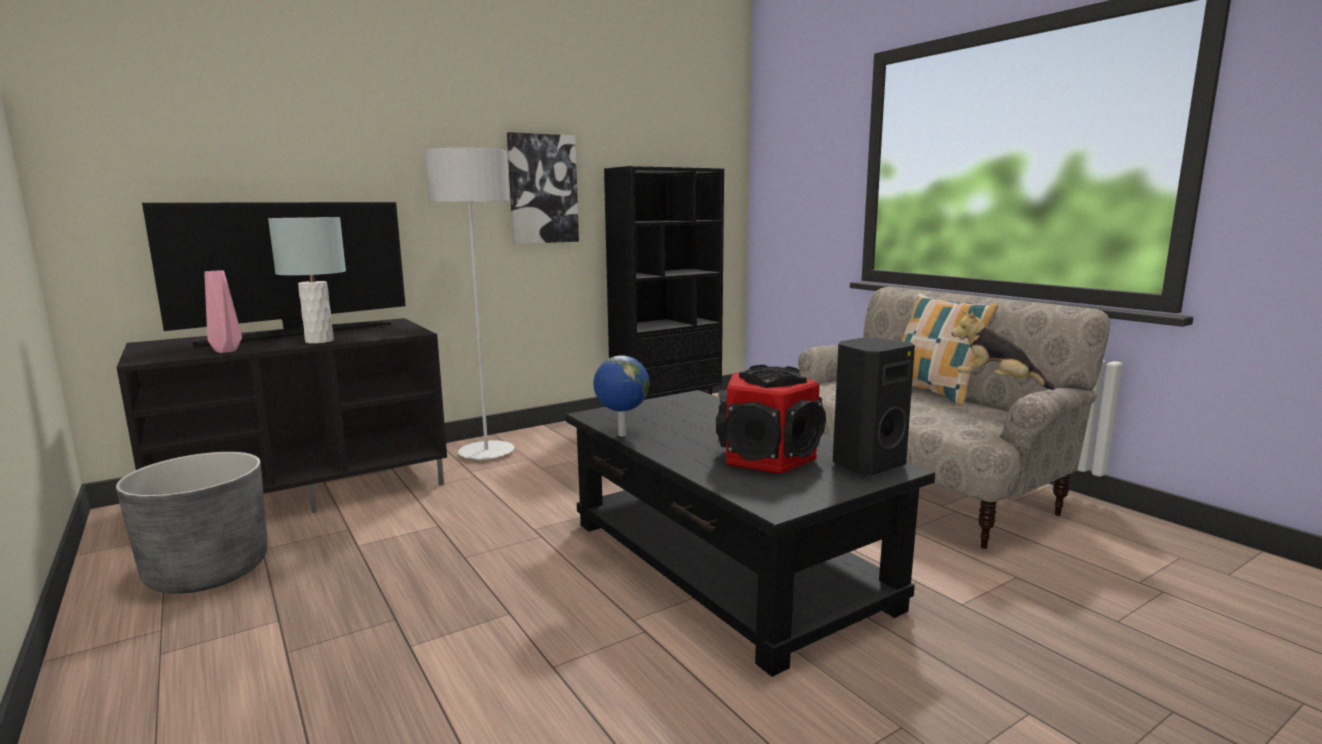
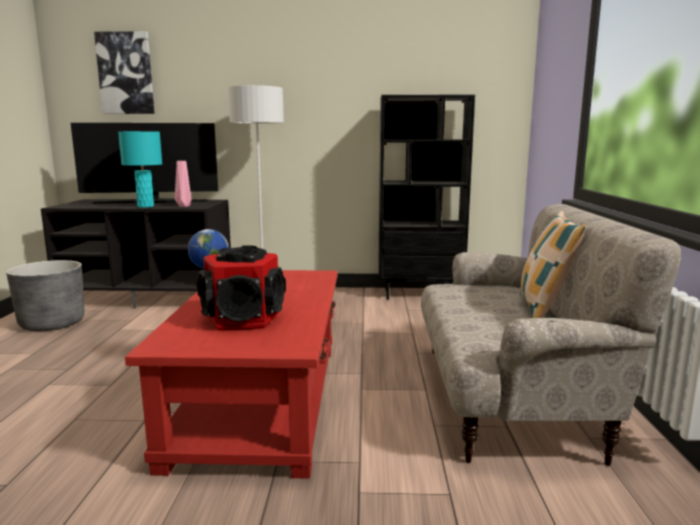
camera: 35 degrees right, 0 degrees up
pink vase [204,271,242,353] -> pink vase moved to [175,161,191,207]
grey table lamp [268,217,346,344] -> turquoise table lamp [118,131,162,208]
picture [507,132,579,244] -> picture moved to [94,31,155,114]
black coffee table [566,390,935,677] -> red coffee table [125,270,337,479]
black speaker [833,338,915,476] -> none
plush toy [951,310,1055,390] -> none

